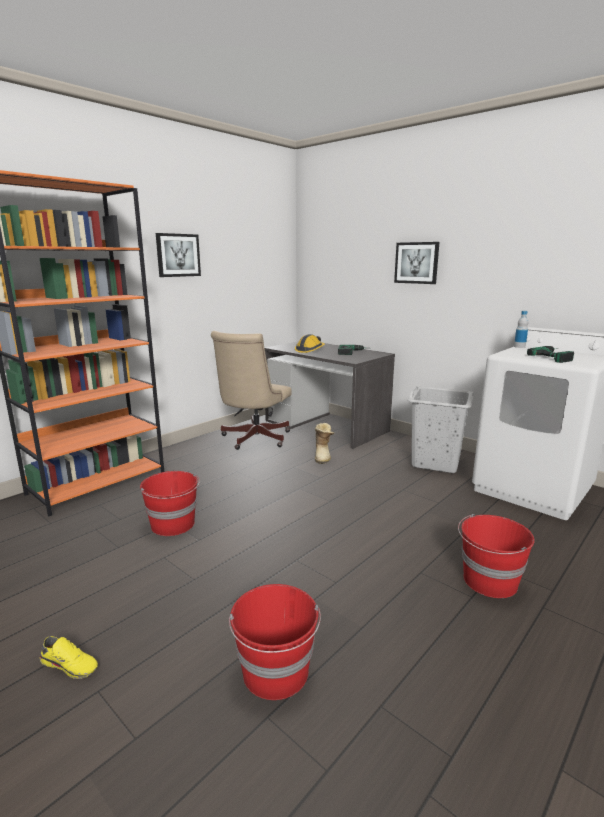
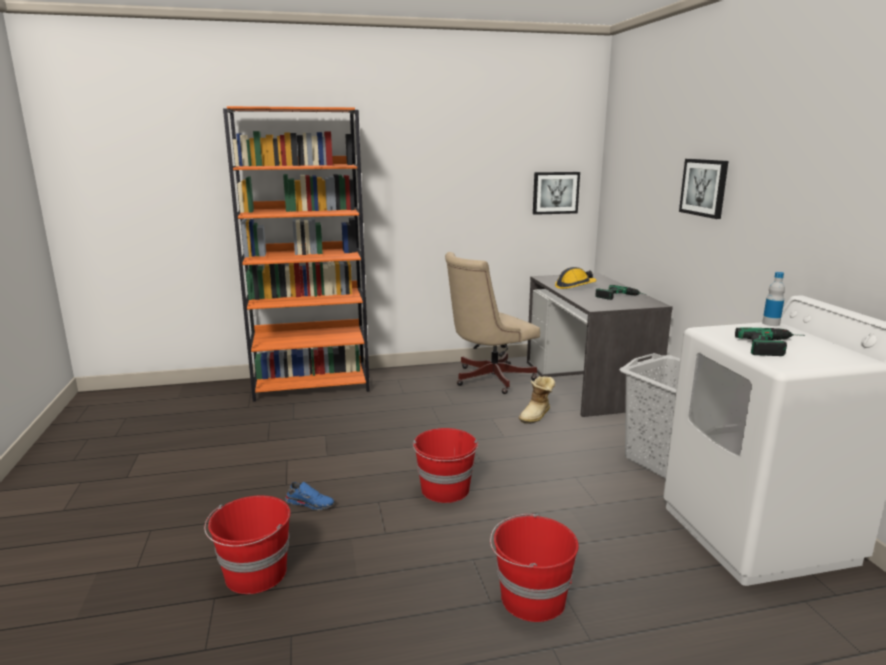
camera: 35 degrees right, 0 degrees up
yellow shoe [40,636,98,679] -> none
red bucket [140,471,200,536] -> red bucket moved to [413,428,478,503]
picture [156,233,201,277] -> picture moved to [533,172,580,215]
none -> blue shoe [285,482,334,510]

